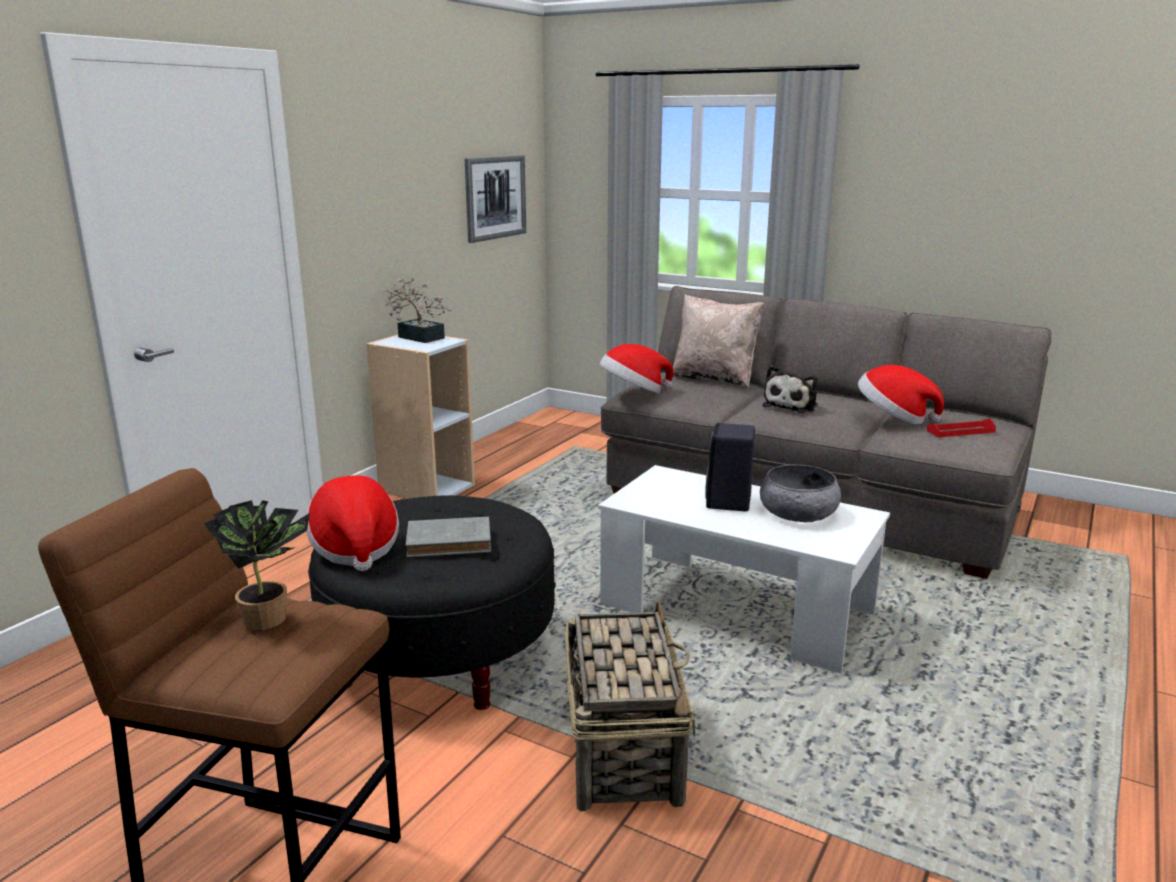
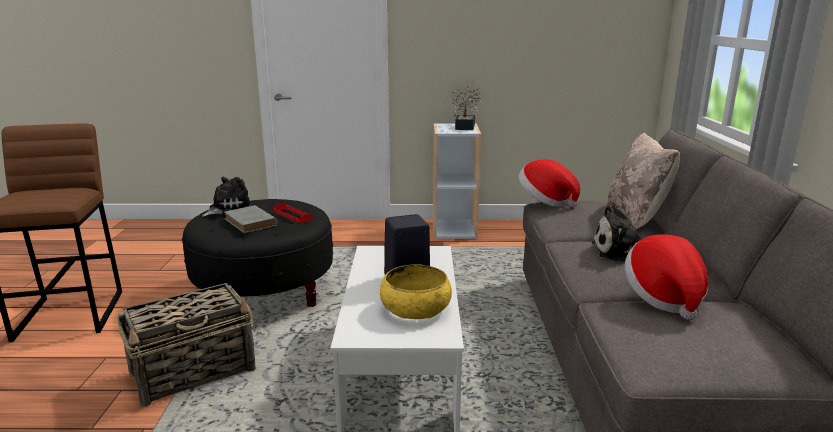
camera: 60 degrees right, 0 degrees up
potted plant [204,500,310,630] -> none
hat [306,475,399,571] -> plush toy [202,177,253,217]
picture [465,155,526,243] -> none
grey bowl [760,465,841,523] -> yellow bowl [380,264,452,319]
red tray [927,419,996,438] -> red tray moved to [273,202,313,223]

